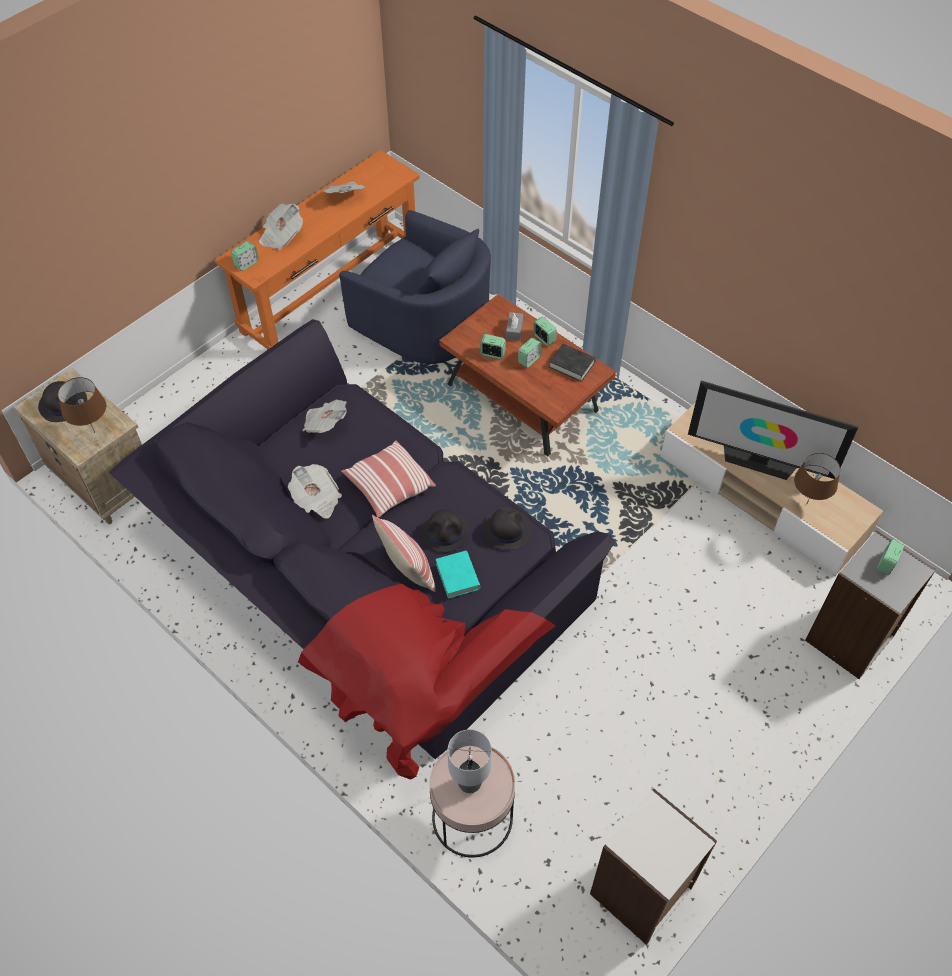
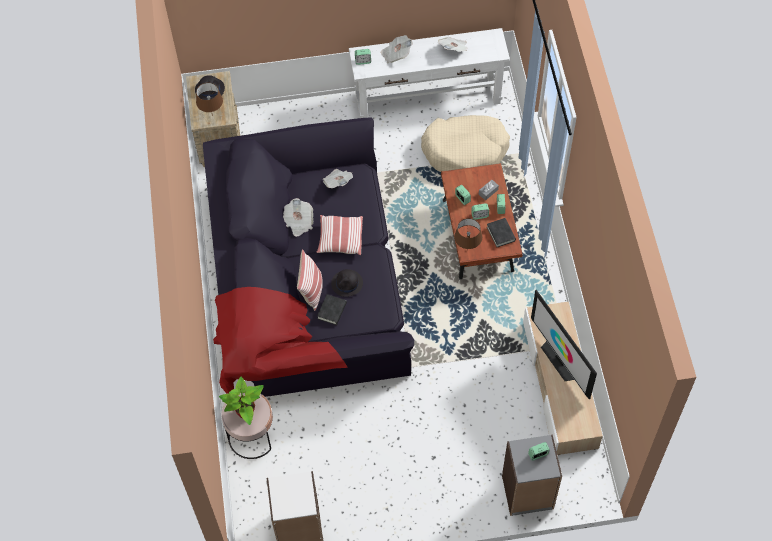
camera: 40 degrees right, 5 degrees up
orange console table [215,150,420,350] -> white console table [349,28,510,118]
blue armchair [339,210,491,364] -> beige dog bed [421,115,510,172]
turquoise book [436,551,480,599] -> black book [317,294,347,325]
grey table lamp [448,729,492,793] -> potted plant [219,377,264,425]
black hat [482,508,532,550] -> none
brown table lamp [794,453,840,503] -> brown table lamp moved to [454,218,482,250]

